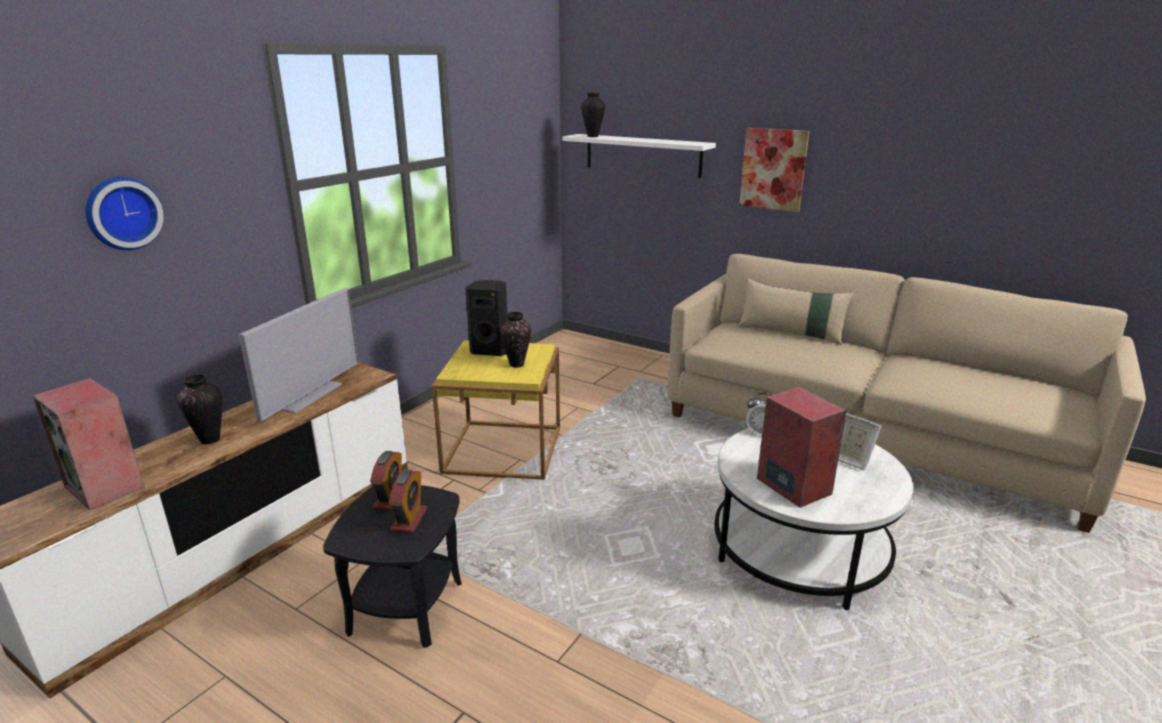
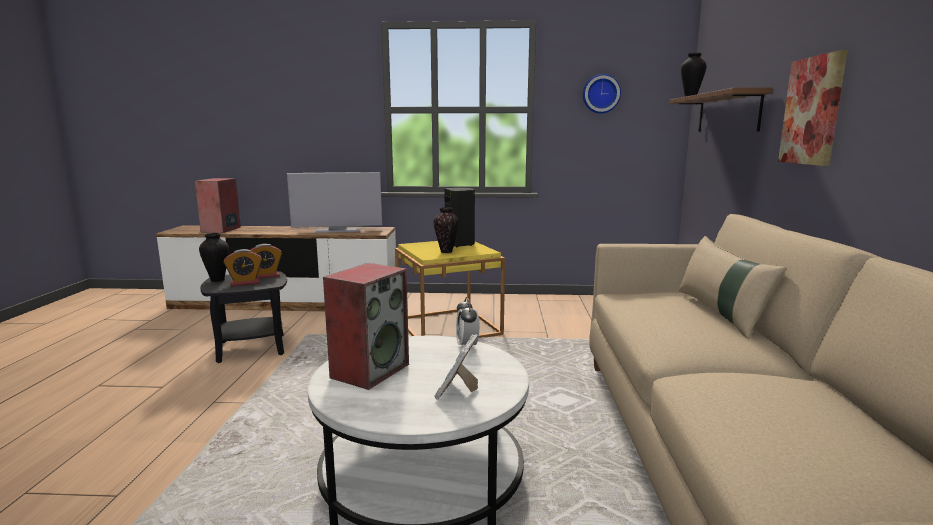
camera: 60 degrees right, 10 degrees down
wall clock [85,177,164,250] -> wall clock moved to [583,74,621,114]
vase [177,374,223,444] -> vase moved to [199,233,229,282]
white shelf [563,134,716,178] -> brown shelf [669,87,773,132]

